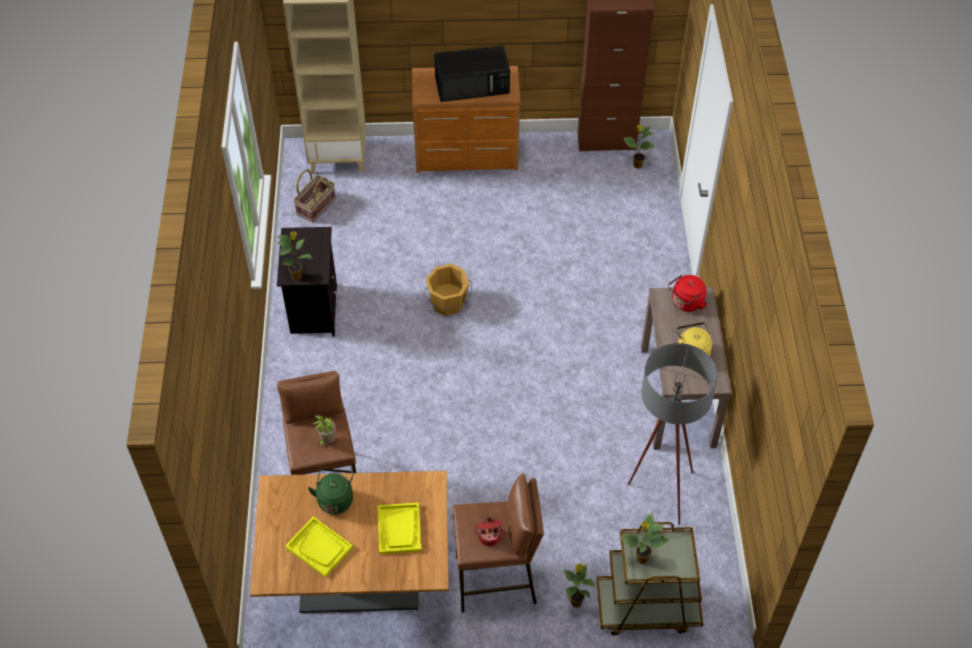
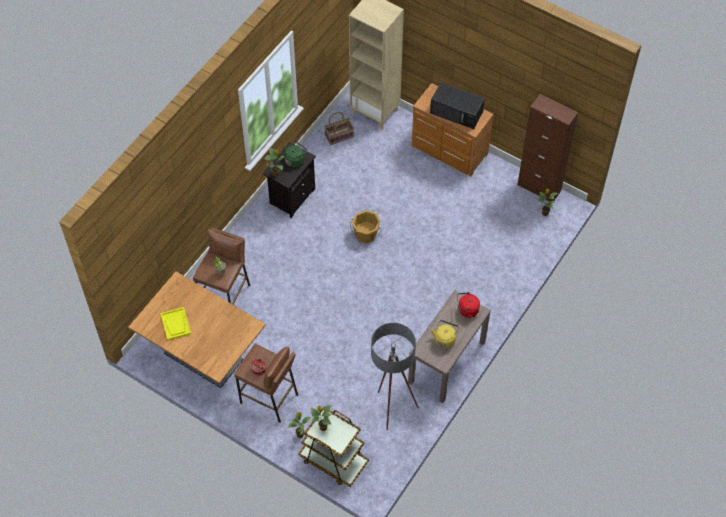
camera: 35 degrees right, 5 degrees up
green kettle [308,468,353,514] -> green kettle moved to [283,141,308,168]
yellow tray [378,502,421,554] -> none

